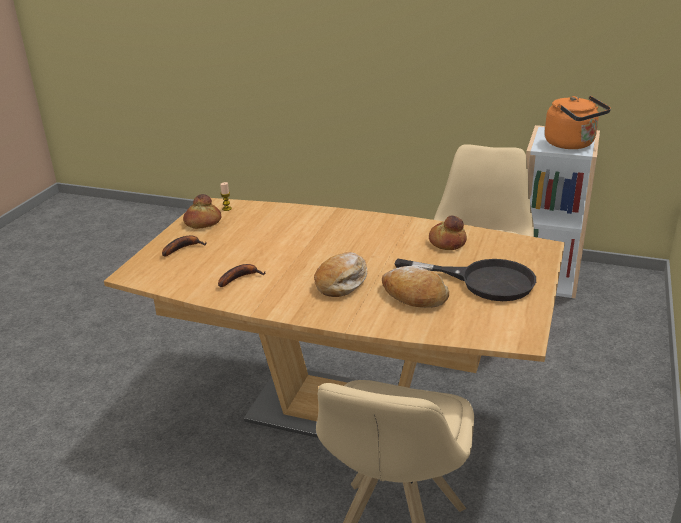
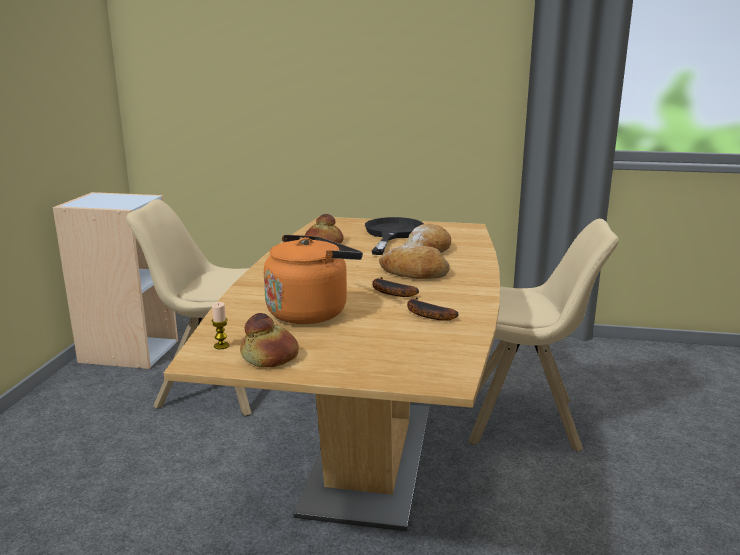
camera: 100 degrees left, 10 degrees down
banana [162,236,207,256] -> banana moved to [372,277,419,297]
orange kettle [545,96,611,149] -> orange kettle moved to [264,235,363,324]

